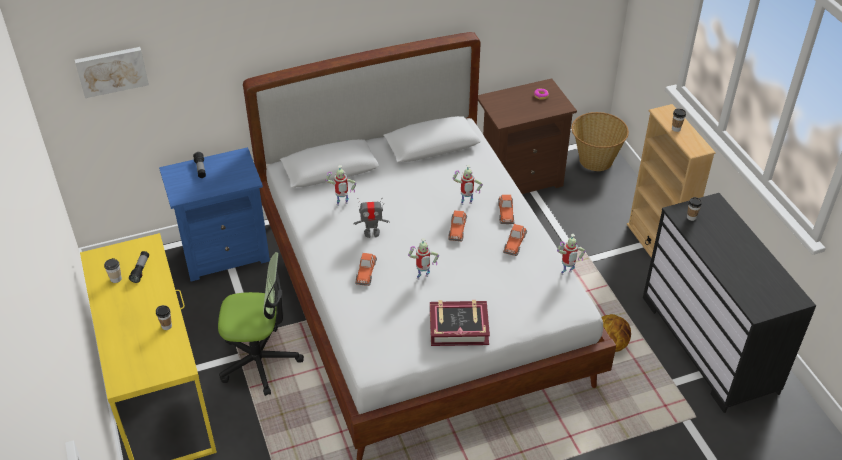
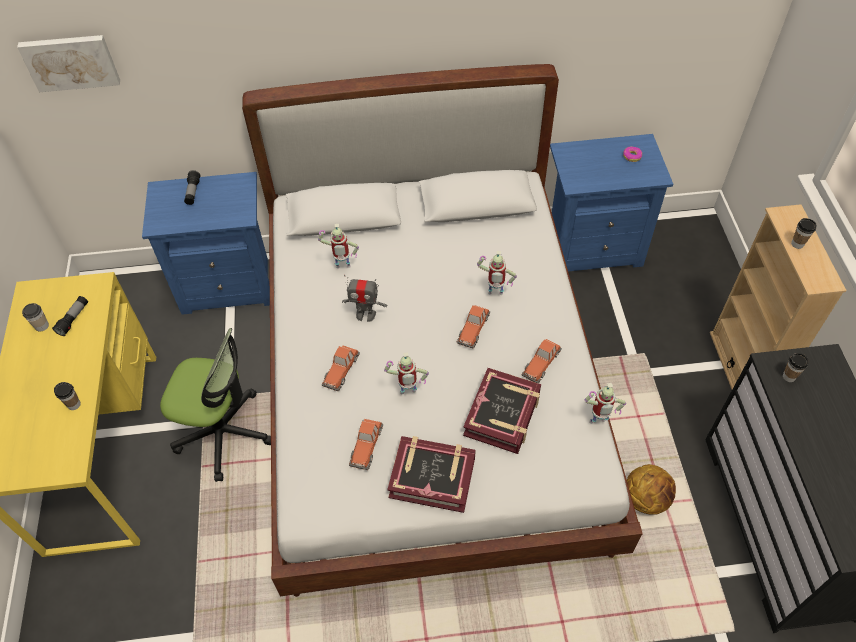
camera: 15 degrees right, 10 degrees up
brown nightstand [478,78,577,194] -> blue nightstand [550,134,673,271]
toy car [498,194,514,224] -> toy car moved to [349,419,383,470]
basket [572,112,629,171] -> none
none -> book [463,368,541,454]

